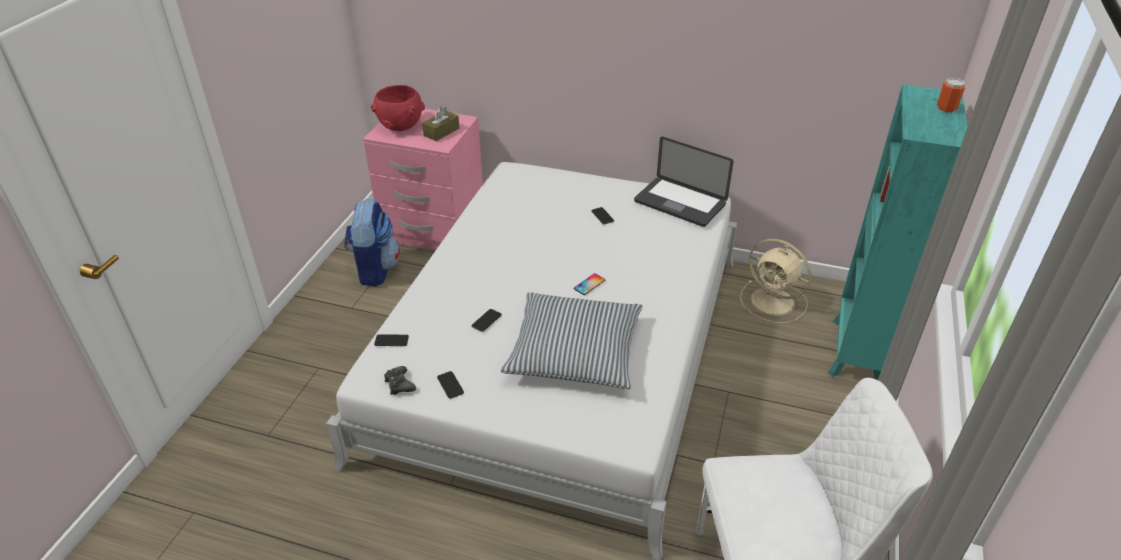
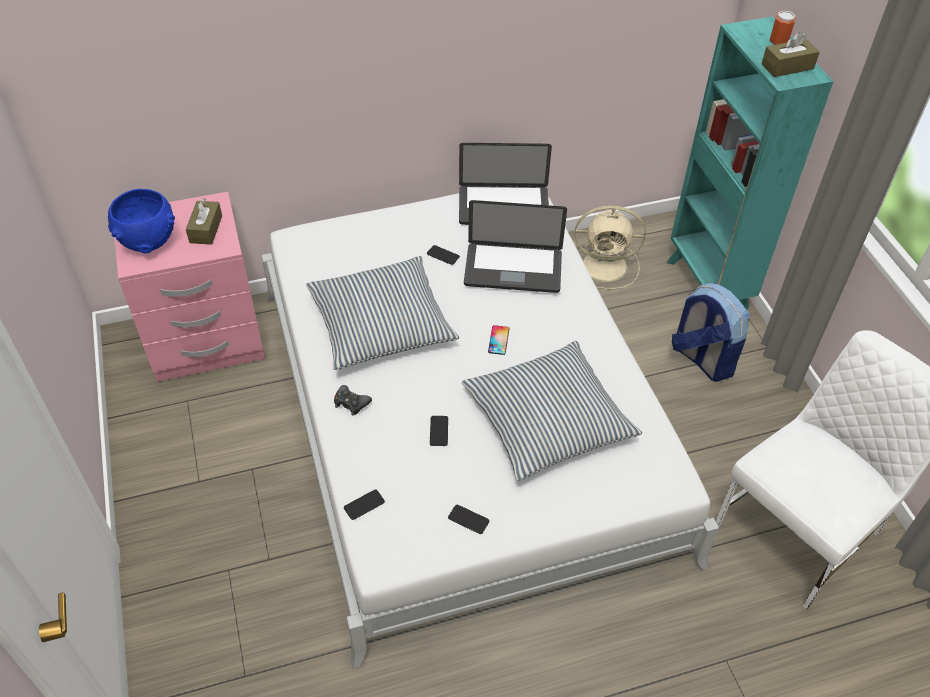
camera: 35 degrees left, 10 degrees up
backpack [344,199,400,287] -> backpack moved to [672,283,750,382]
red bowl [371,85,425,131] -> blue bowl [108,189,175,254]
black game controller [384,366,416,395] -> black game controller moved to [334,385,372,416]
none -> pillow [306,256,459,370]
none -> laptop [464,200,567,293]
none -> brown tissue box [762,32,820,77]

